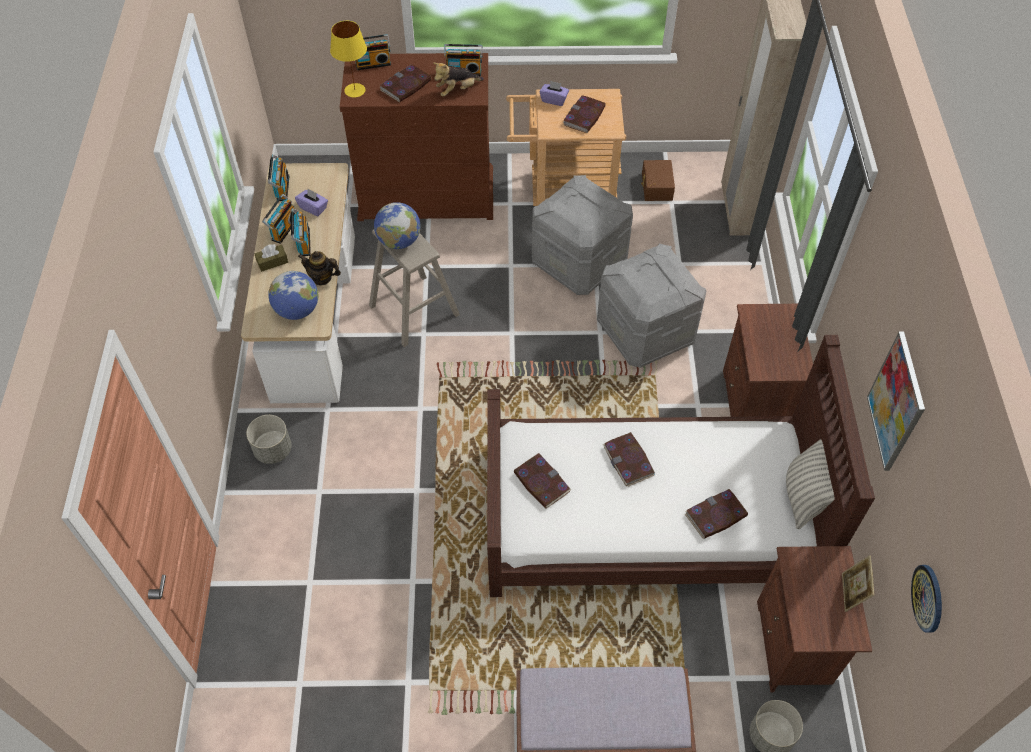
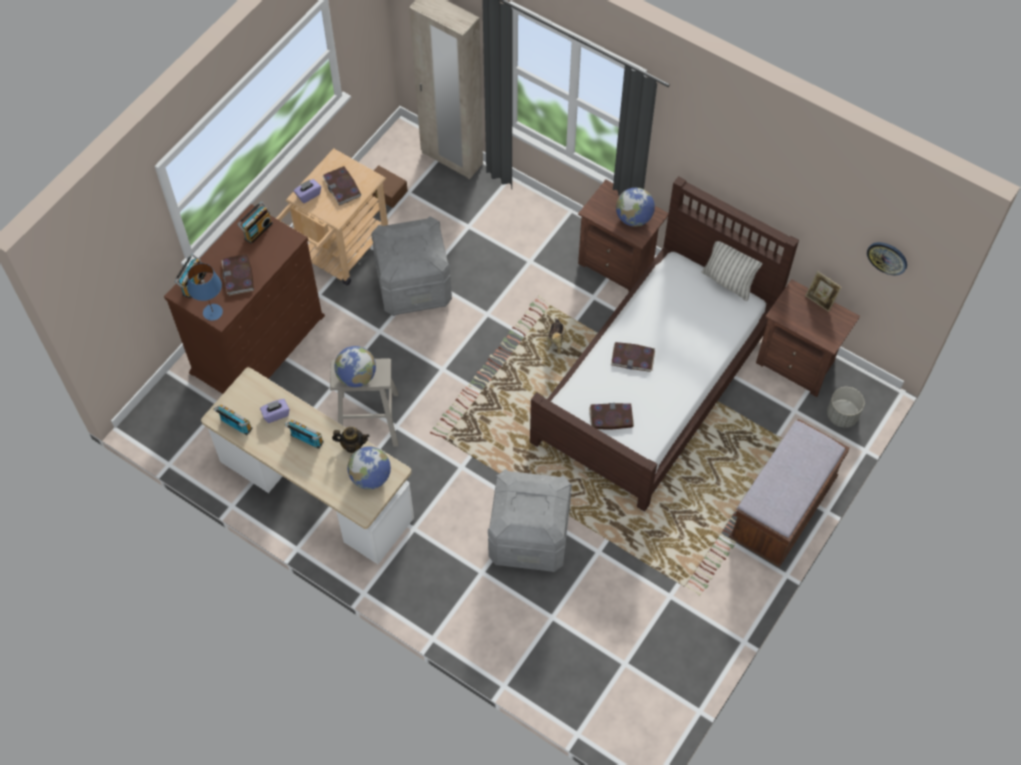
camera: 55 degrees left, 5 degrees up
grey planter [247,415,291,464] -> none
brown tissue box [255,244,288,272] -> none
radio [262,194,296,244] -> none
teapot [298,251,341,285] -> teapot turned 135 degrees counterclockwise [332,427,369,453]
yellow table lamp [330,21,367,97] -> blue table lamp [187,263,223,321]
plush toy [434,63,484,97] -> plush toy moved to [544,318,565,354]
grey storage box [597,244,707,368] -> grey storage box moved to [488,469,572,572]
book [685,489,748,539] -> none
picture [867,332,925,471] -> none
none -> globe [616,188,655,227]

